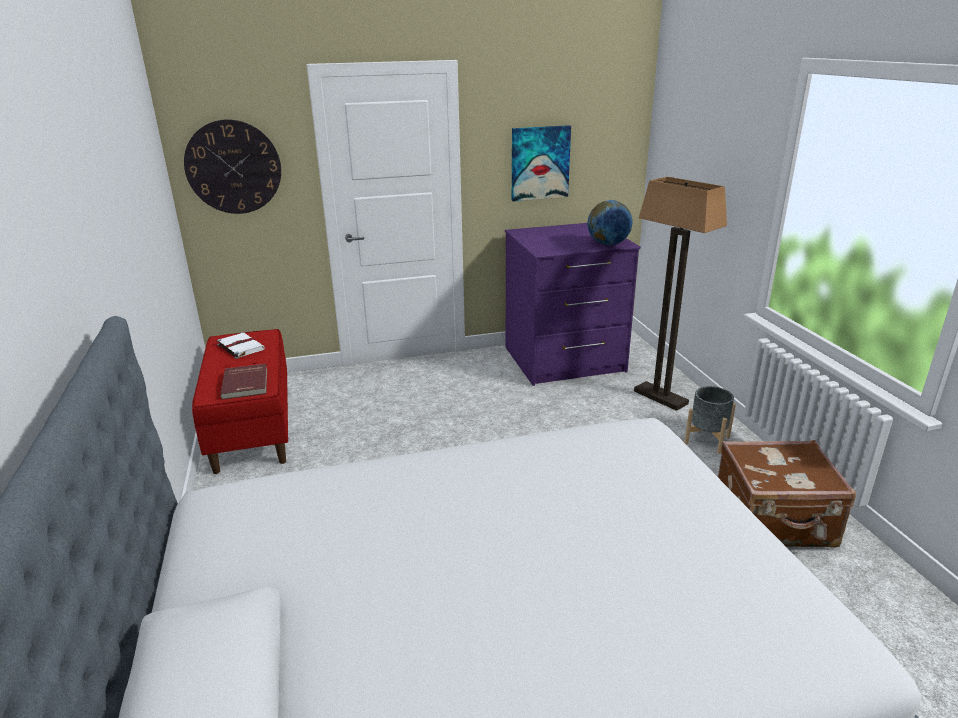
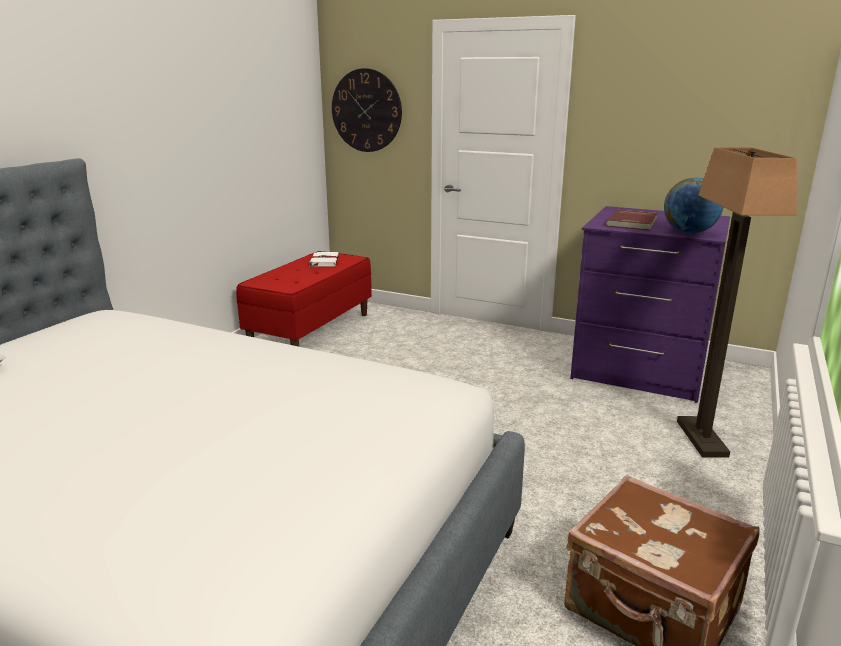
camera: 40 degrees right, 5 degrees down
red book [220,364,267,400] -> red book moved to [606,210,658,230]
picture [512,125,571,202] -> none
grey planter [684,386,736,454] -> none

